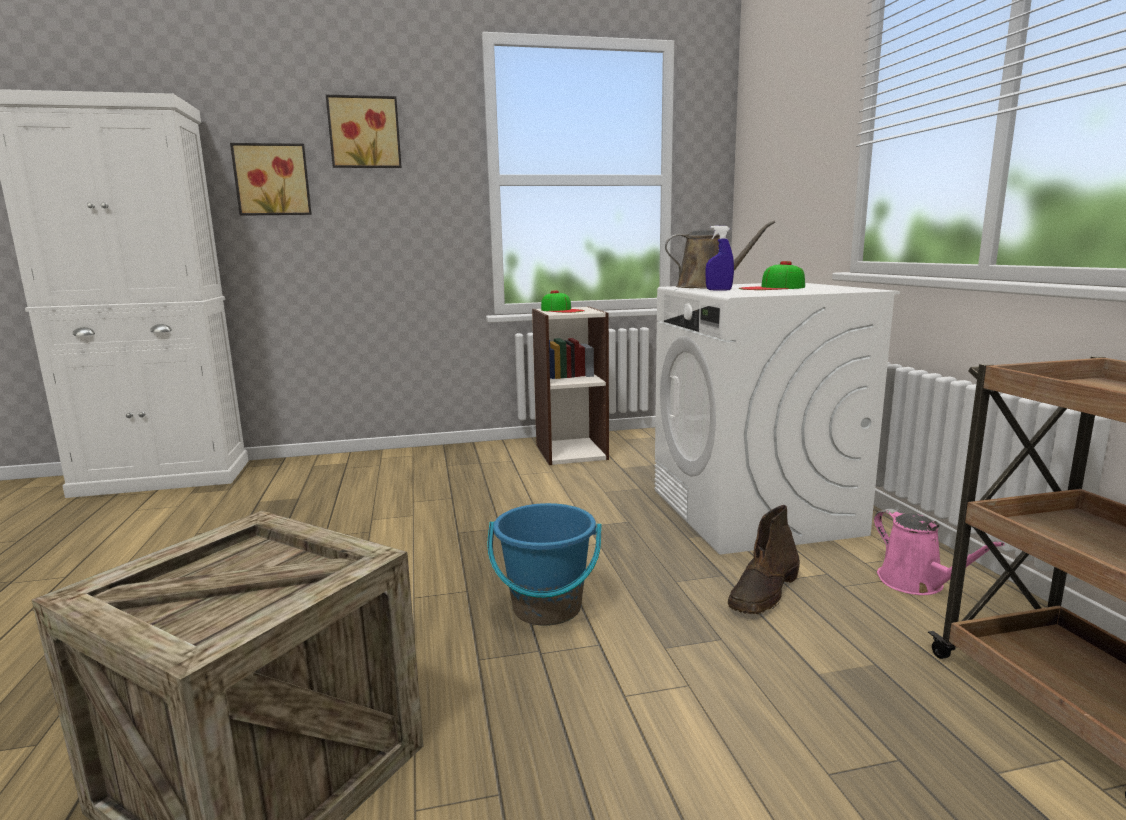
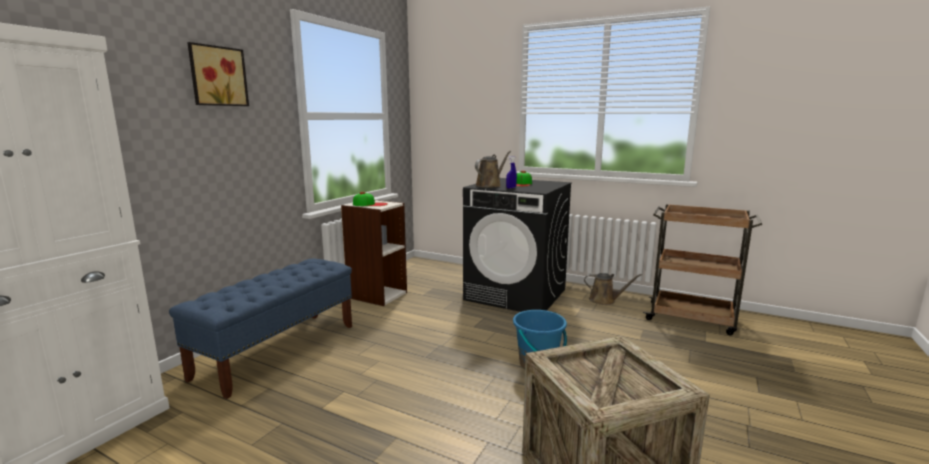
camera: 50 degrees left, 0 degrees up
picture [230,143,312,216] -> none
white washing machine [654,283,900,555] -> black washing machine [463,178,572,312]
brown boot [728,505,800,614] -> none
pink watering can [874,509,1005,595] -> brown watering can [584,273,642,305]
none -> blue bench [169,258,352,399]

